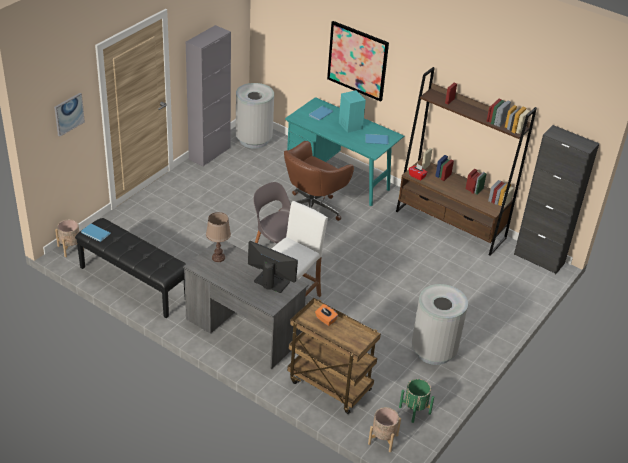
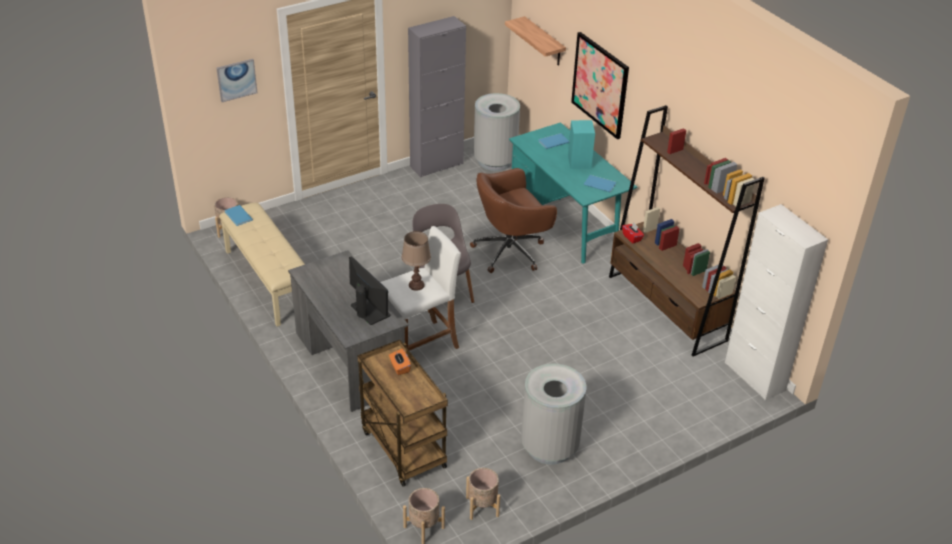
camera: 25 degrees right, 0 degrees up
black bench [75,218,186,318] -> beige bench [219,203,305,327]
brown table lamp [206,212,231,262] -> brown table lamp moved to [402,231,431,291]
green planter [399,379,434,423] -> beige planter [466,468,500,520]
black cabinet [514,125,599,274] -> white cabinet [725,204,828,401]
none -> shelf [505,16,566,65]

